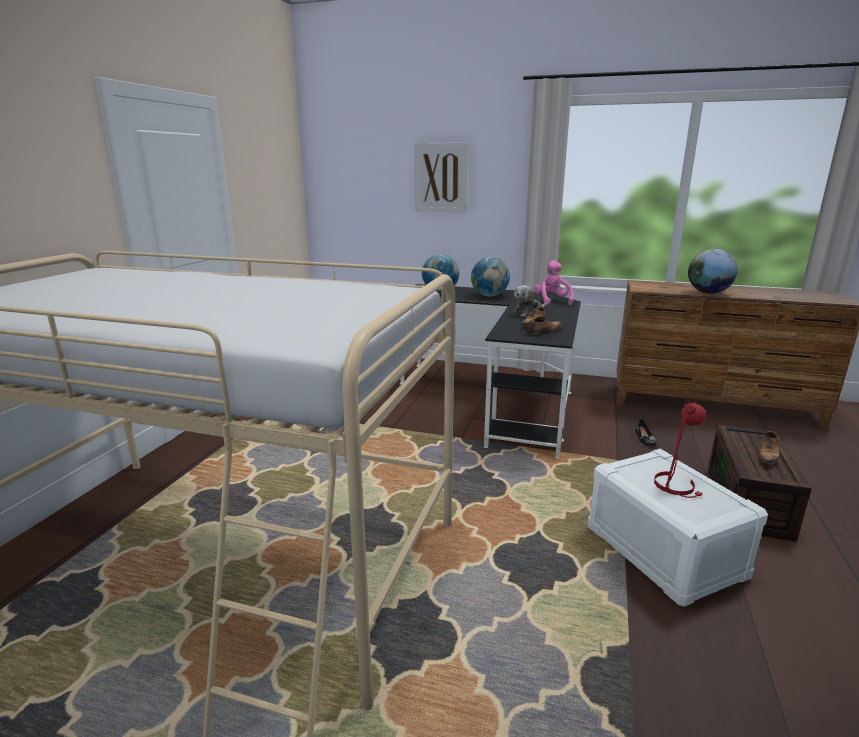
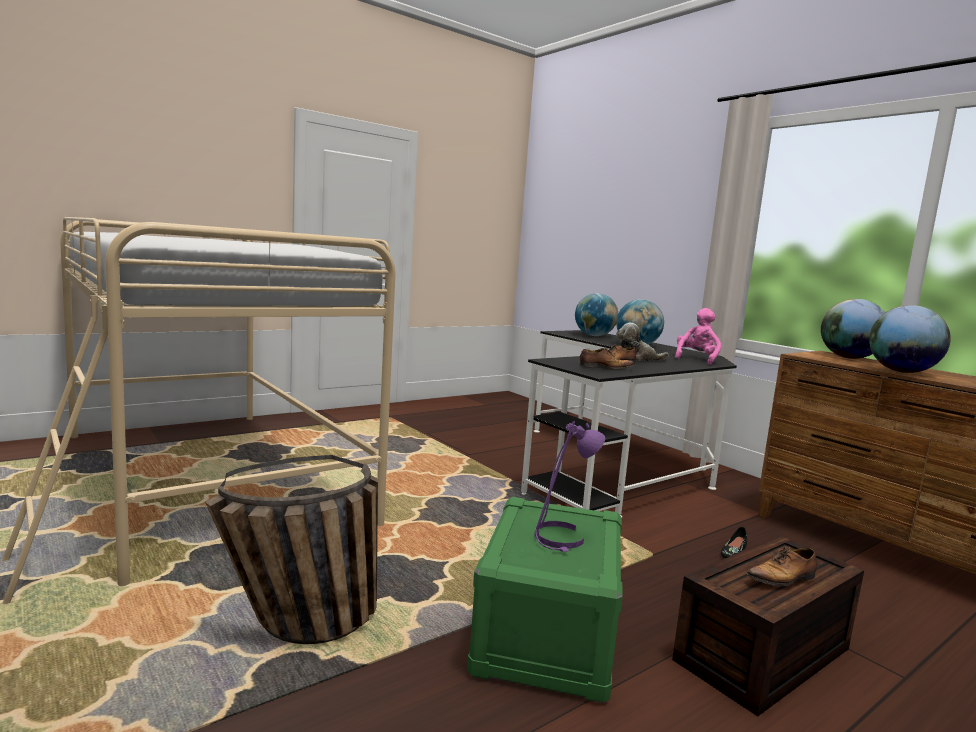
camera: 35 degrees right, 10 degrees down
picture [415,143,468,213] -> none
white storage box [588,449,768,607] -> green storage box [467,497,623,703]
red table lamp [654,401,706,498] -> purple table lamp [535,421,605,552]
none -> basket [205,455,378,644]
none -> globe [821,299,885,359]

